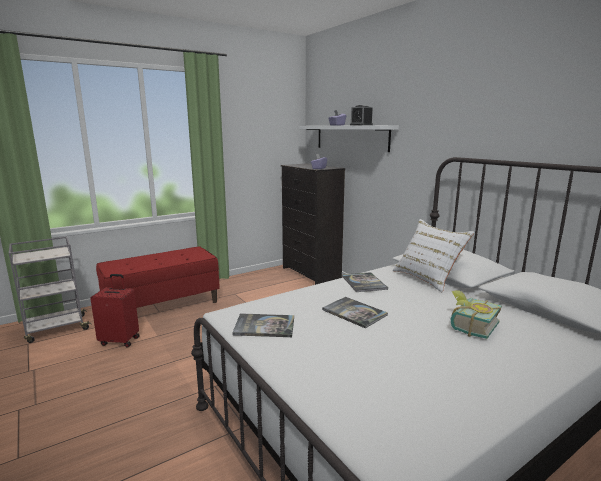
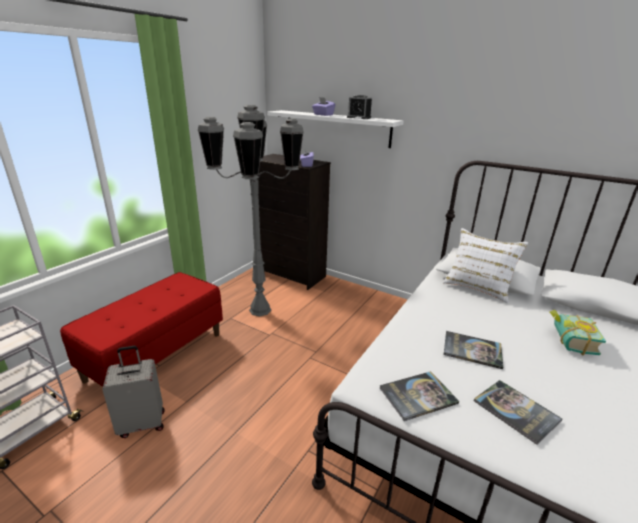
camera: 25 degrees left, 10 degrees up
red suitcase [90,274,140,347] -> grey suitcase [102,346,165,438]
book [342,272,388,292] -> book moved to [474,380,562,445]
none -> grey floor lamp [198,105,304,317]

